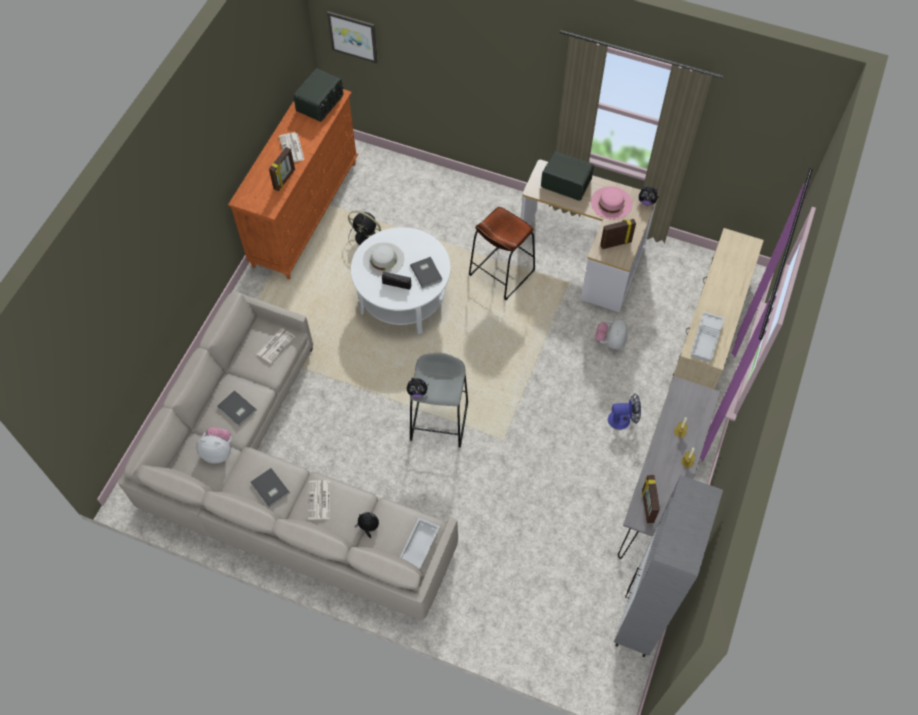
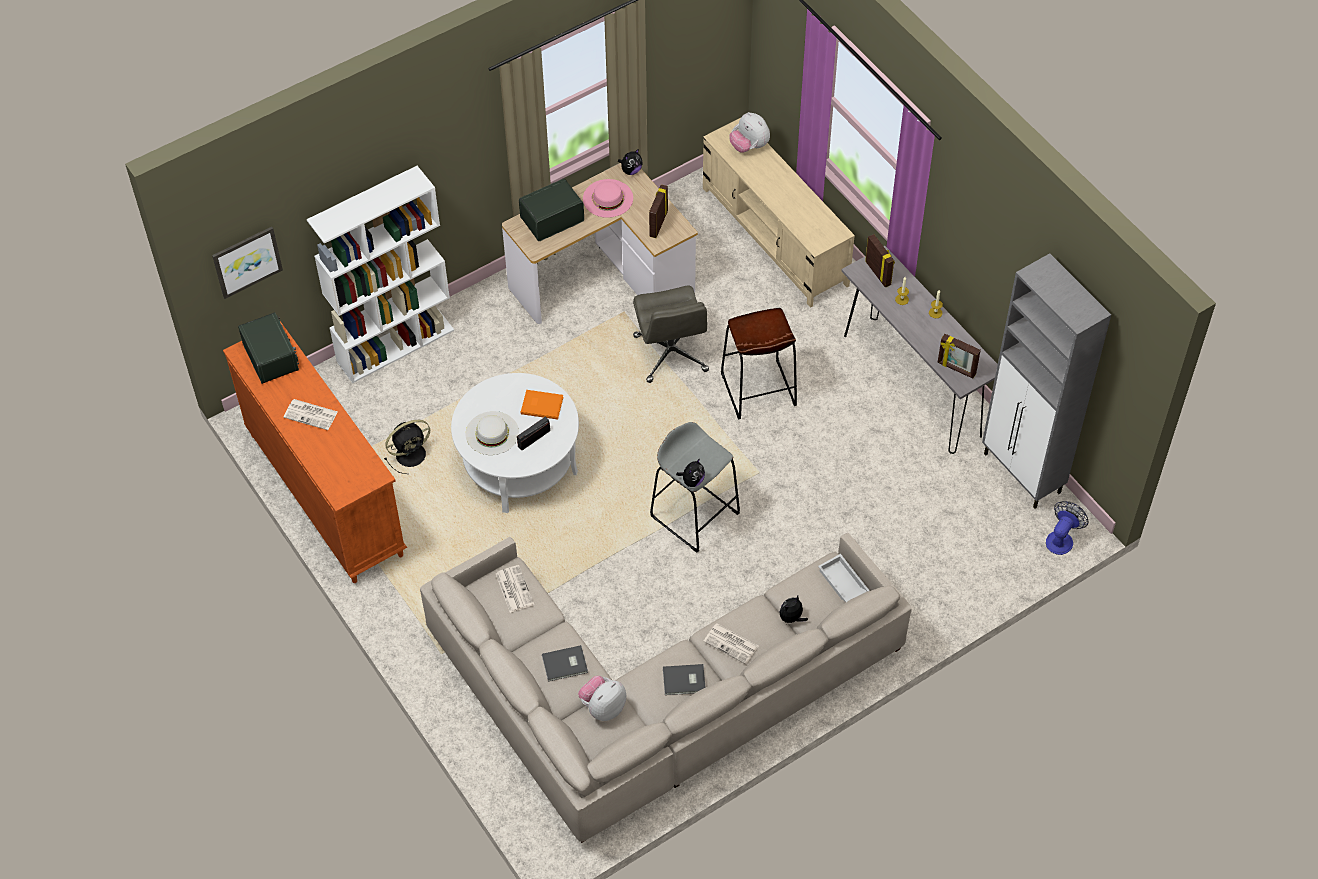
camera: 55 degrees left, 5 degrees down
picture frame [269,147,295,191] -> picture frame moved to [865,234,895,288]
grey book [410,257,442,289] -> orange book [521,390,563,420]
brown stool [469,207,535,300] -> brown stool moved to [721,308,797,420]
plush toy [595,319,628,350] -> plush toy moved to [729,112,770,153]
fan [608,394,641,430] -> fan moved to [1046,501,1088,555]
white tray [691,312,724,363] -> none
none -> white bookcase [307,166,454,383]
none -> grey office chair [633,286,709,383]

